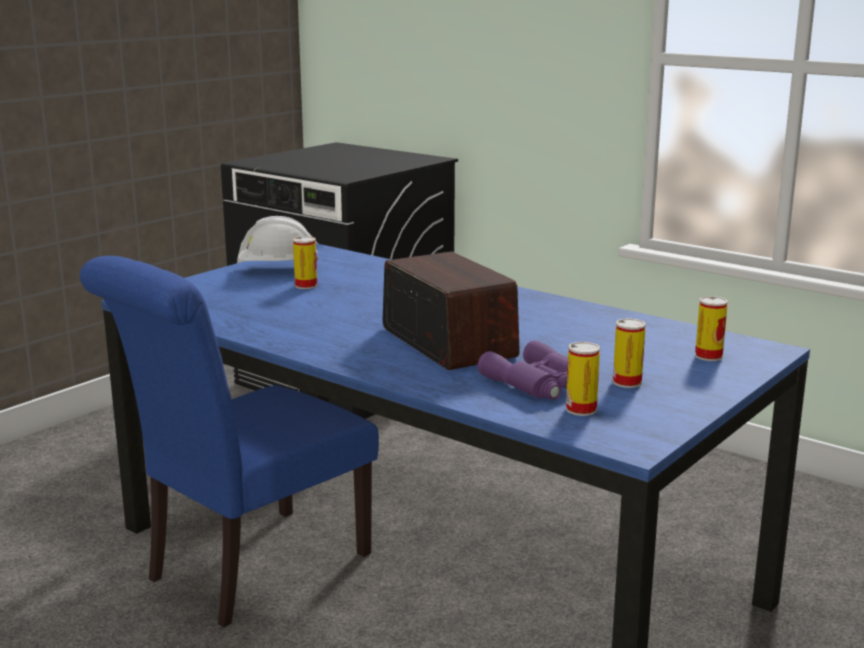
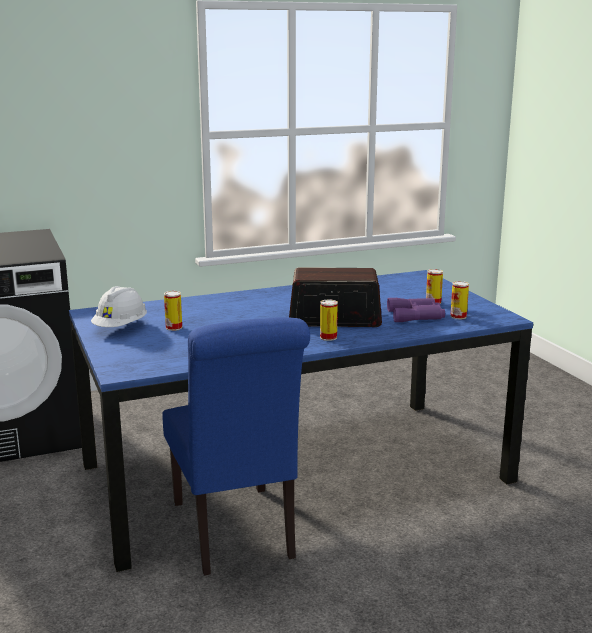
camera: 60 degrees left, 0 degrees up
can [695,296,728,361] -> can moved to [320,299,338,341]

